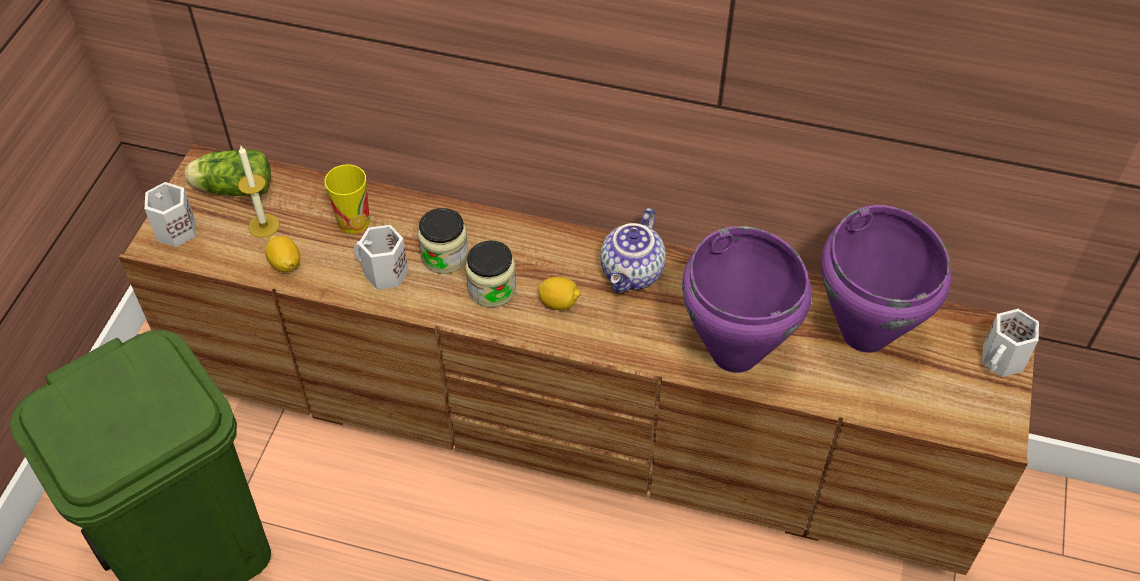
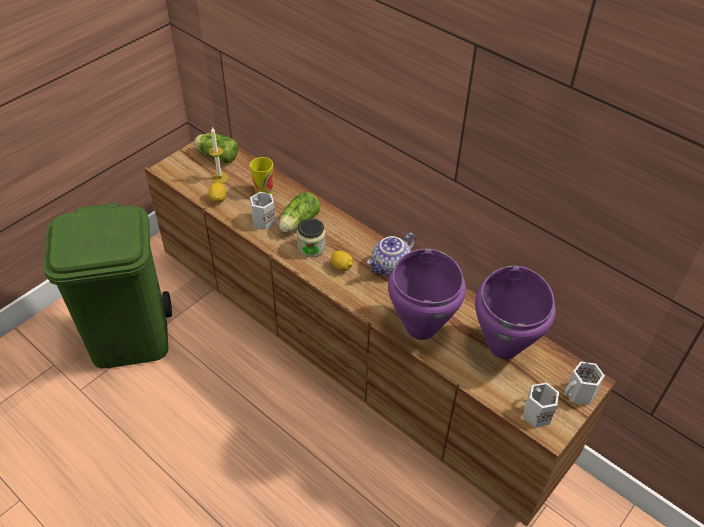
camera: 25 degrees right, 5 degrees down
white mug [144,182,196,247] -> white mug moved to [523,382,559,427]
jar [418,208,469,274] -> lettuce [279,192,320,232]

